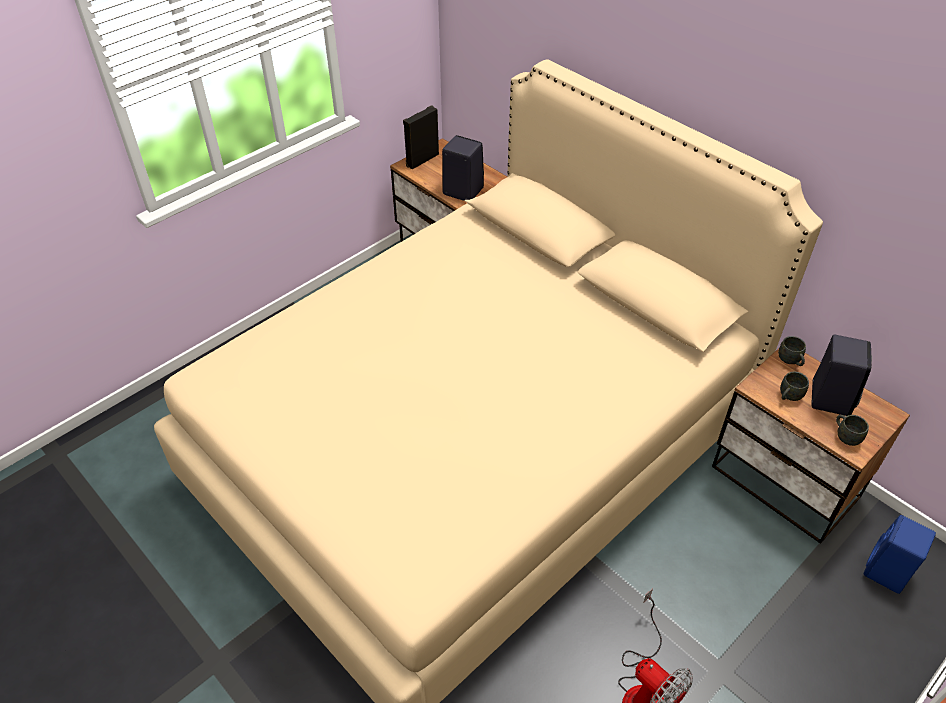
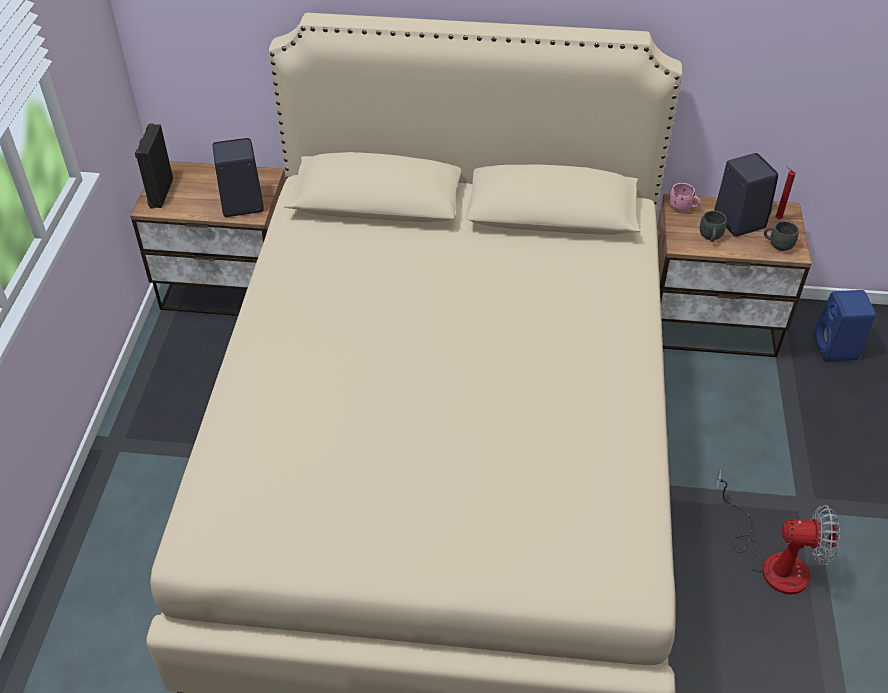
camera: 40 degrees left, 0 degrees up
grey mug [778,336,806,366] -> pink mug [669,183,701,212]
none -> red candle [775,166,796,219]

